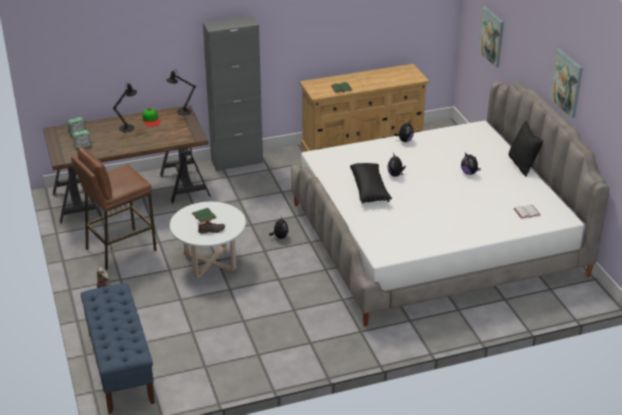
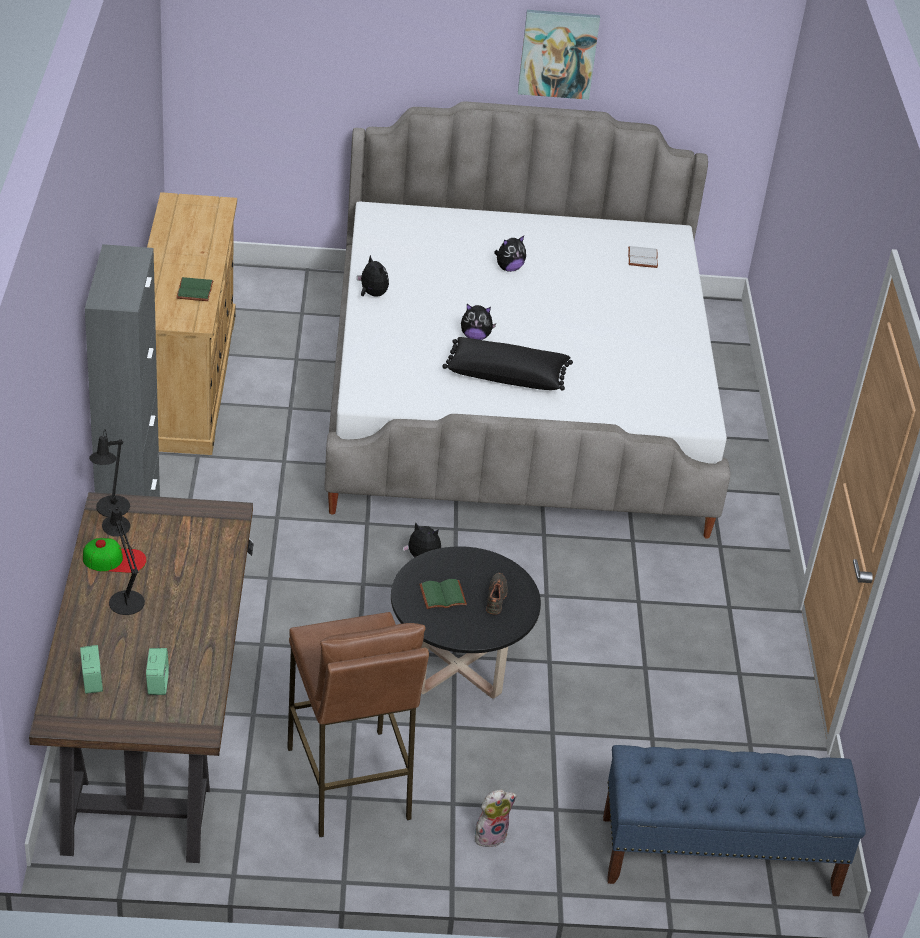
camera: 75 degrees left, 5 degrees up
white coffee table [170,202,246,278] -> black coffee table [391,546,541,698]
picture [478,6,504,68] -> none
black pillow [508,120,543,176] -> none

